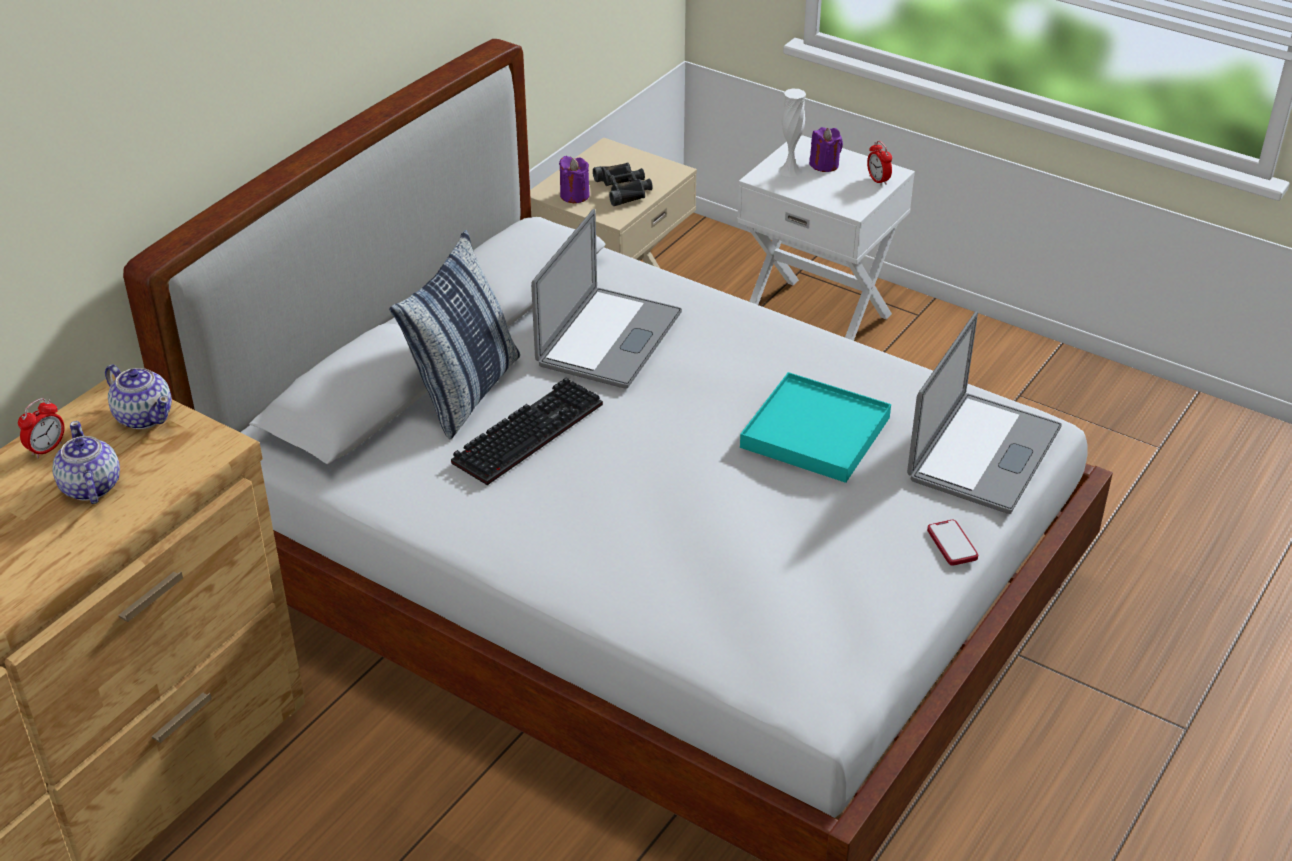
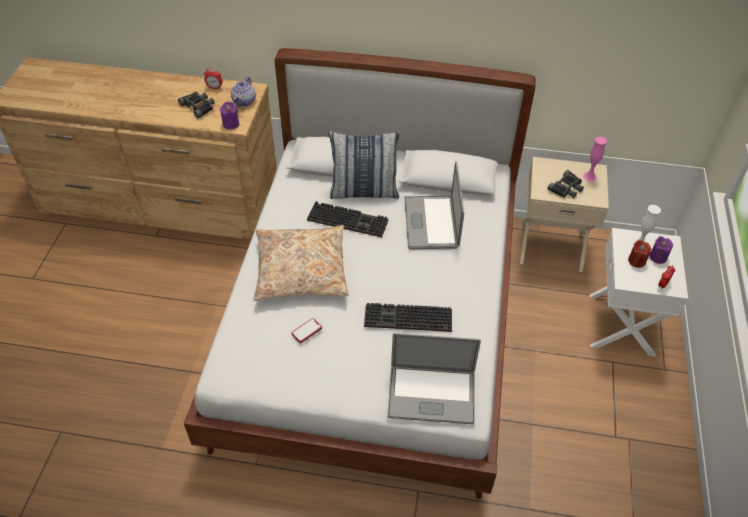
camera: 65 degrees right, 10 degrees up
teapot [53,421,120,504] -> black binoculars [178,91,215,119]
laptop [531,209,682,389] -> laptop turned 90 degrees clockwise [405,161,464,249]
purple candle [559,156,590,203] -> purple candle moved to [220,102,239,129]
turquoise tray [740,372,891,483] -> keyboard [364,303,452,332]
phone [927,519,978,566] -> phone moved to [291,318,322,343]
none -> beige pillow [254,225,348,301]
none -> pink vase [583,137,607,181]
none -> red candle [628,240,652,268]

